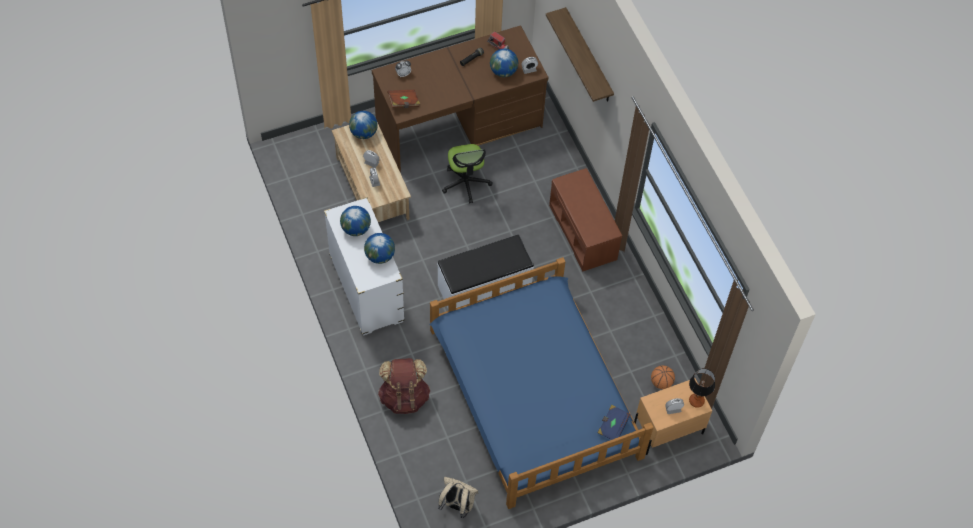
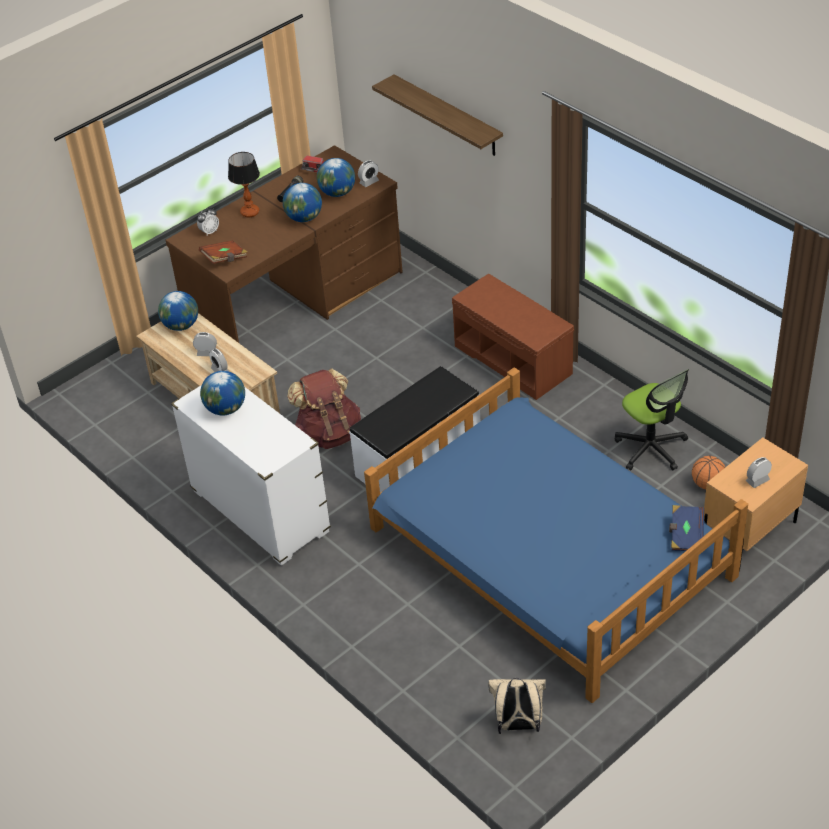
camera: 15 degrees left, 15 degrees down
globe [364,233,395,264] -> globe moved to [283,183,322,222]
brown backpack [378,358,430,414] -> brown backpack moved to [287,369,361,449]
office chair [442,144,493,203] -> office chair moved to [614,369,689,470]
table lamp [689,368,715,408] -> table lamp moved to [228,152,260,217]

